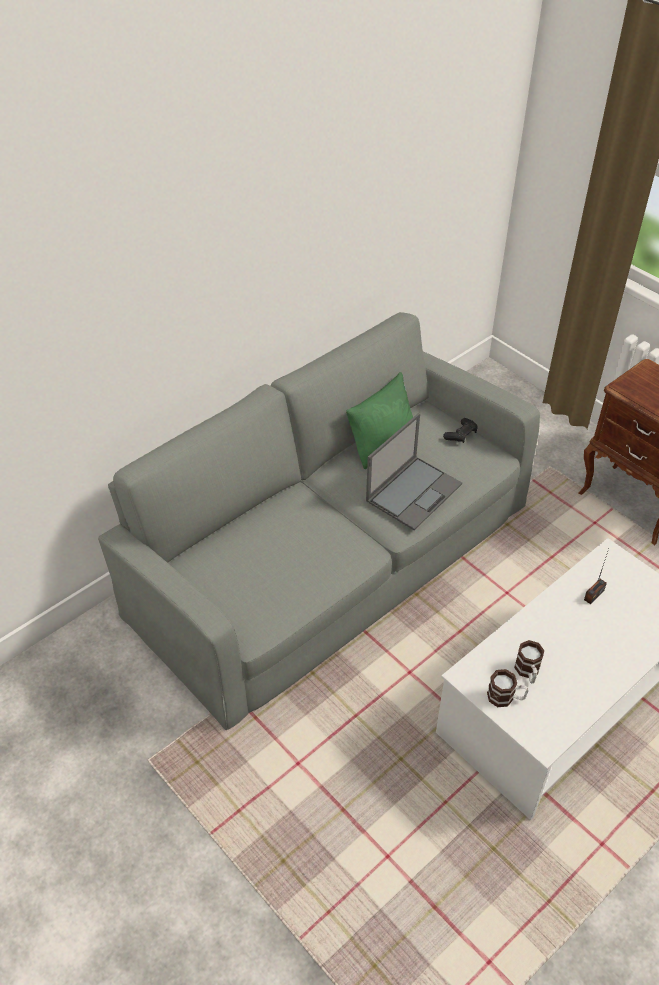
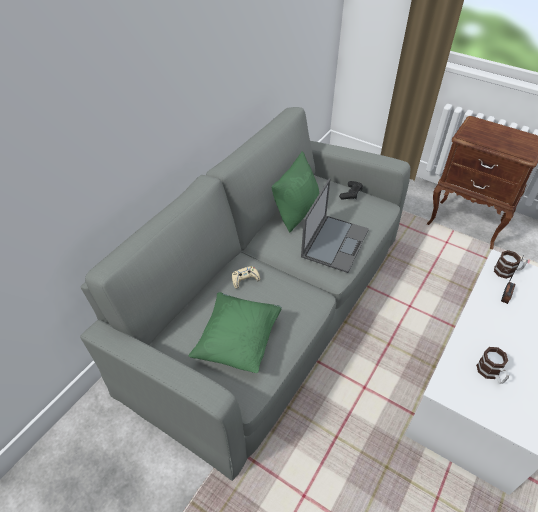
camera: 15 degrees left, 0 degrees up
mug [487,669,529,707] -> mug moved to [494,250,528,279]
none -> green pillow [189,292,282,373]
none -> beige game controller [232,266,260,289]

